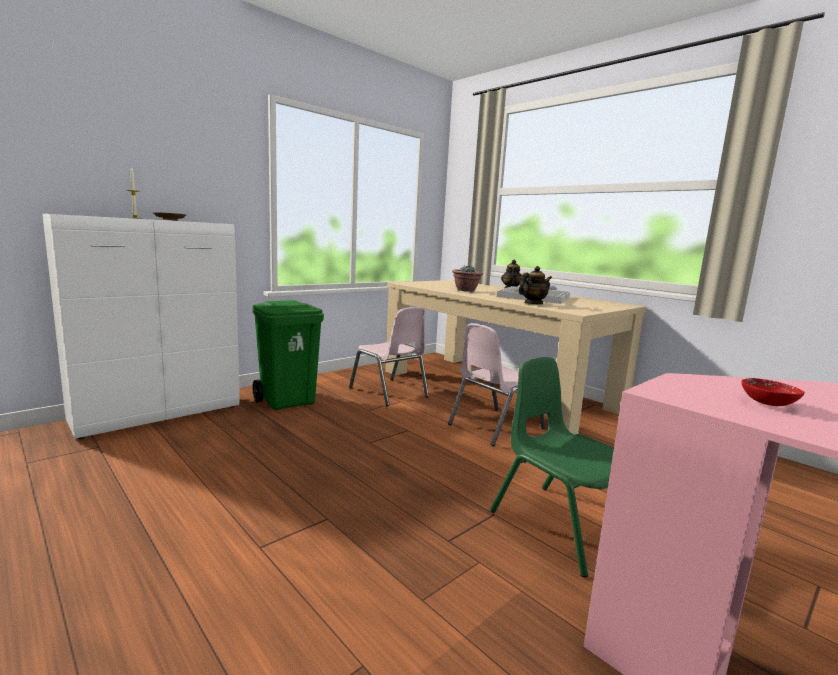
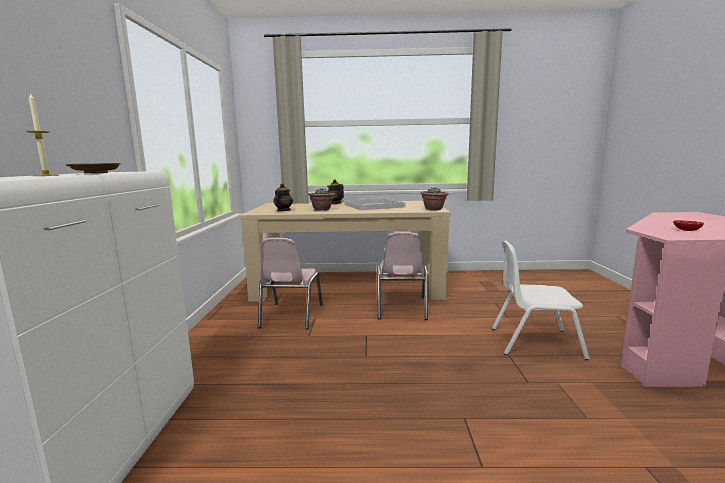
camera: 45 degrees left, 0 degrees up
green trash can [252,300,324,410] -> none
pink chair [349,307,429,407] -> pink chair turned 90 degrees clockwise [258,238,323,329]
green chair [490,357,614,577] -> white chair [492,241,589,360]
teapot [518,266,552,304] -> teapot moved to [273,183,293,212]
none -> potted plant [421,187,448,210]

